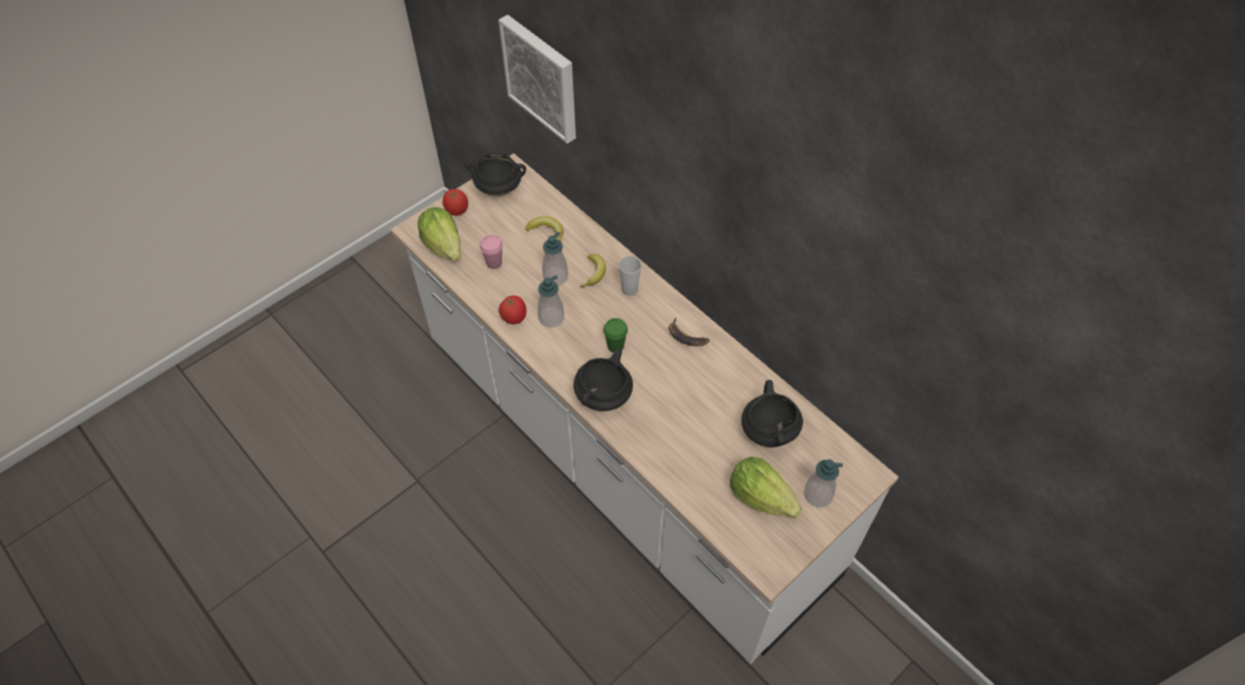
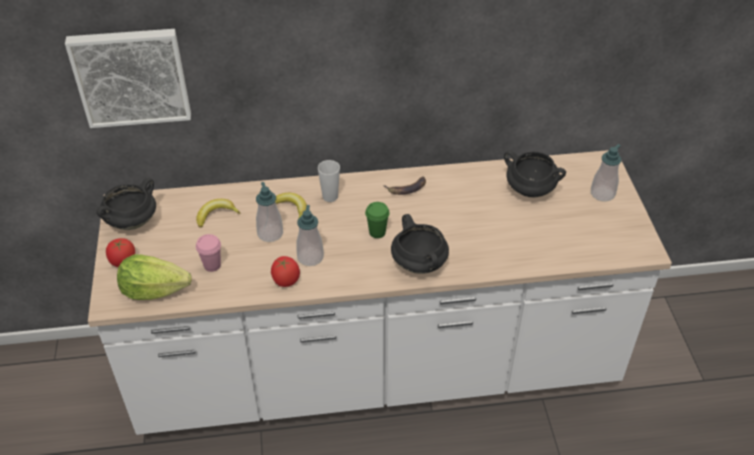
camera: 55 degrees left, 10 degrees down
lettuce [730,457,802,519] -> none

